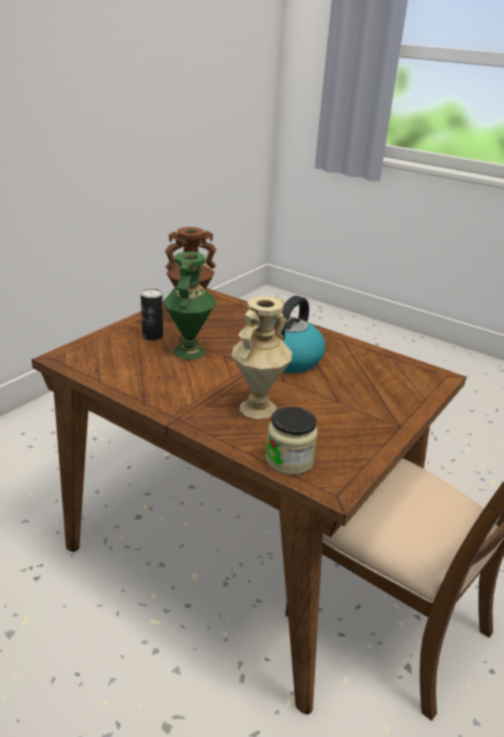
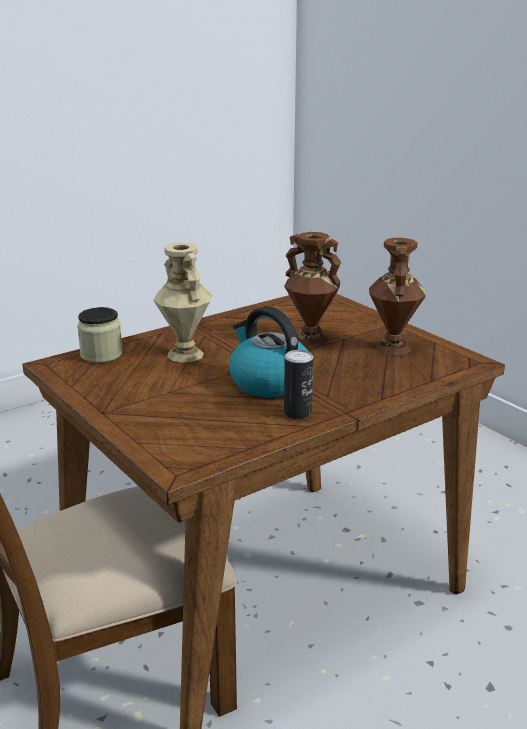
camera: 110 degrees right, 5 degrees down
can [141,288,163,341] -> can moved to [284,350,313,419]
green vase [163,252,216,359] -> brown vase [284,232,341,347]

